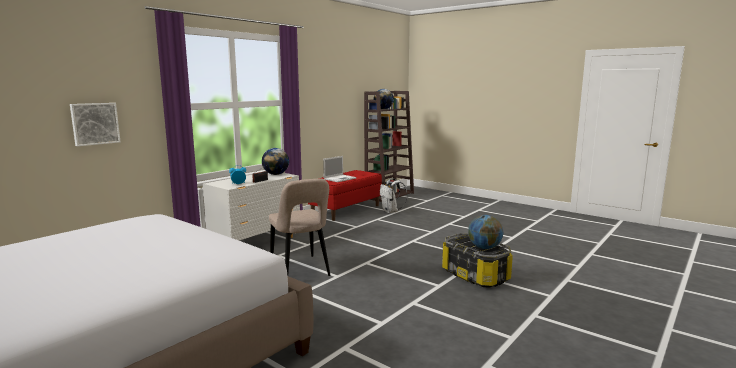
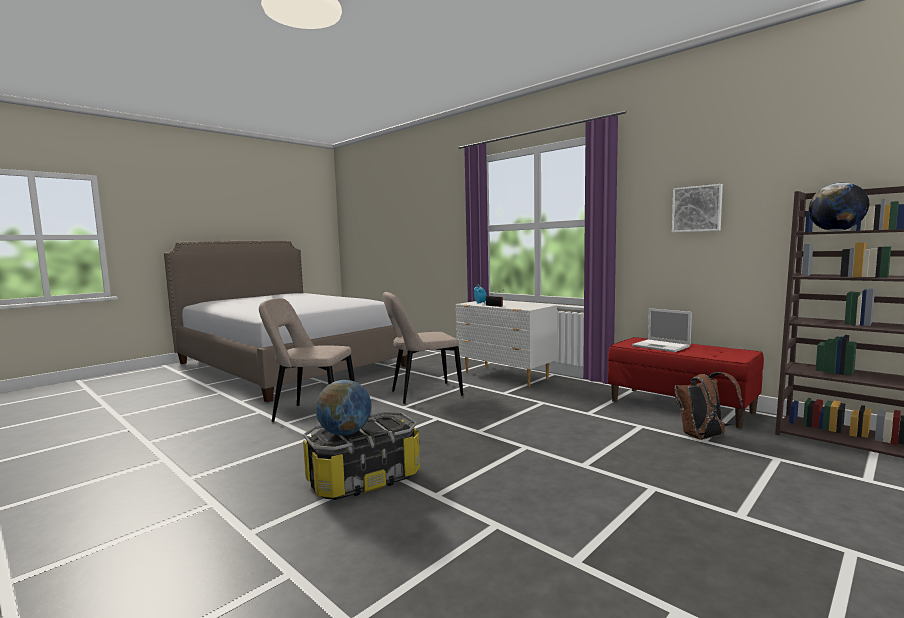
camera: 95 degrees right, 5 degrees down
picture [70,103,120,146] -> picture moved to [672,184,723,232]
globe [262,148,289,175] -> none
white backpack [380,178,408,213] -> brown backpack [674,372,743,440]
none -> beige chair [259,298,355,422]

